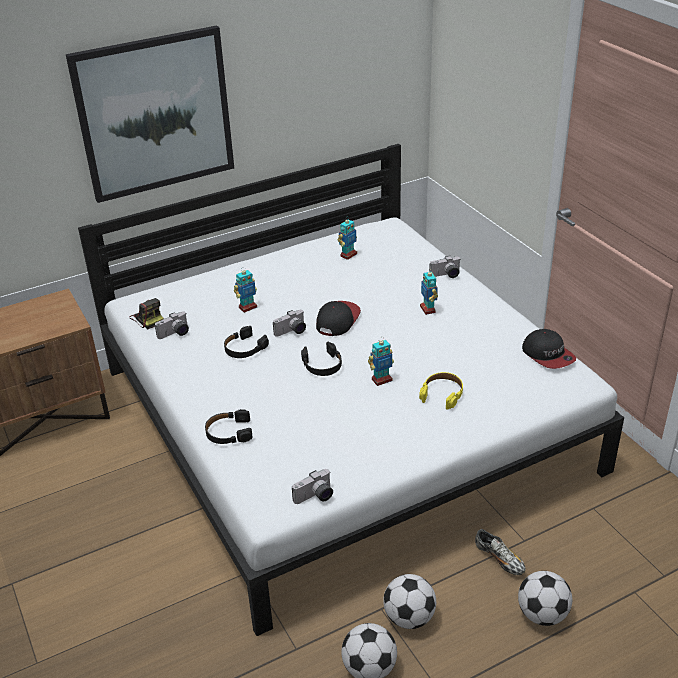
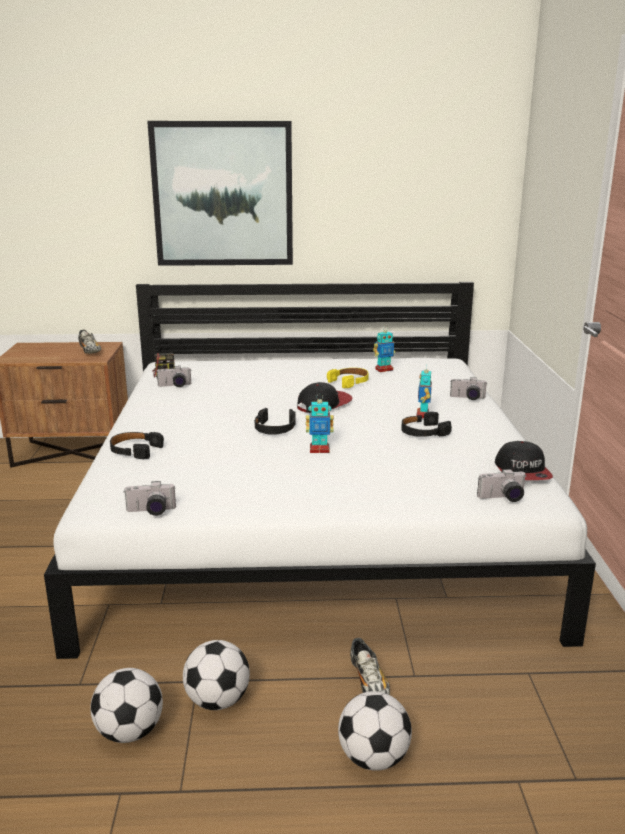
camera: 25 degrees right, 15 degrees down
black headphones [224,326,269,358] -> black headphones moved to [401,412,452,437]
toy robot [234,267,257,313] -> none
camera [273,310,306,337] -> camera moved to [477,469,527,502]
yellow headphones [419,372,463,410] -> yellow headphones moved to [327,368,369,388]
none -> shoe [78,330,101,354]

